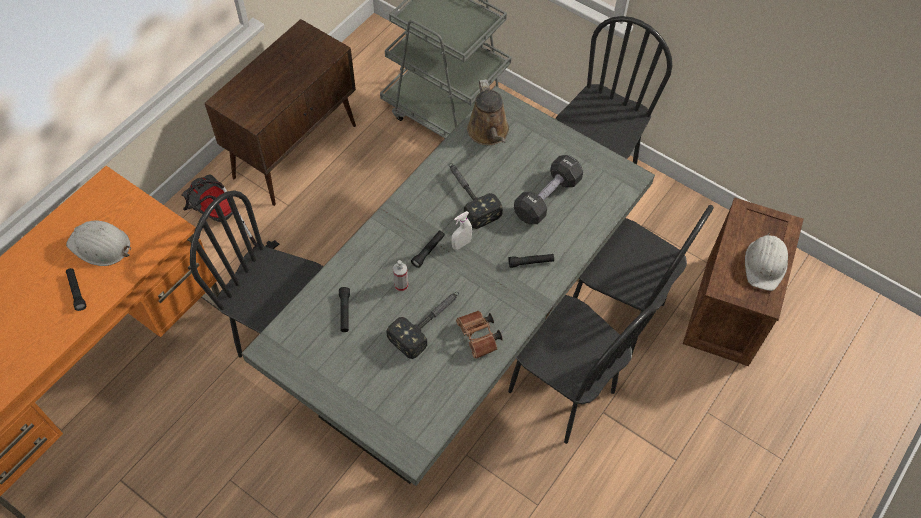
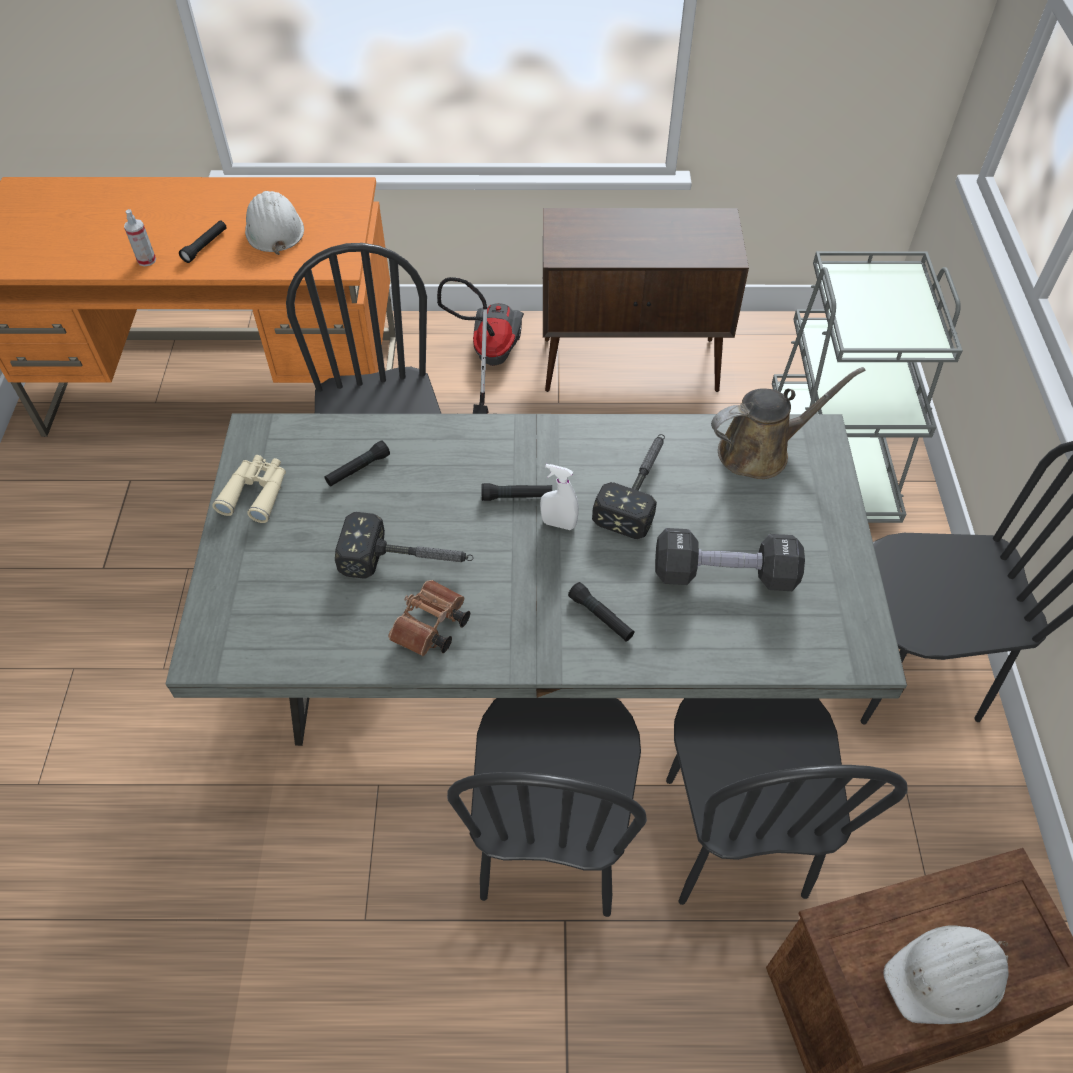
camera: 55 degrees right, 5 degrees down
spray bottle [393,260,409,291] -> spray bottle moved to [124,209,156,266]
brown watering can [467,79,509,145] -> brown watering can turned 150 degrees counterclockwise [711,367,865,479]
none -> beige binoculars [212,455,286,523]

